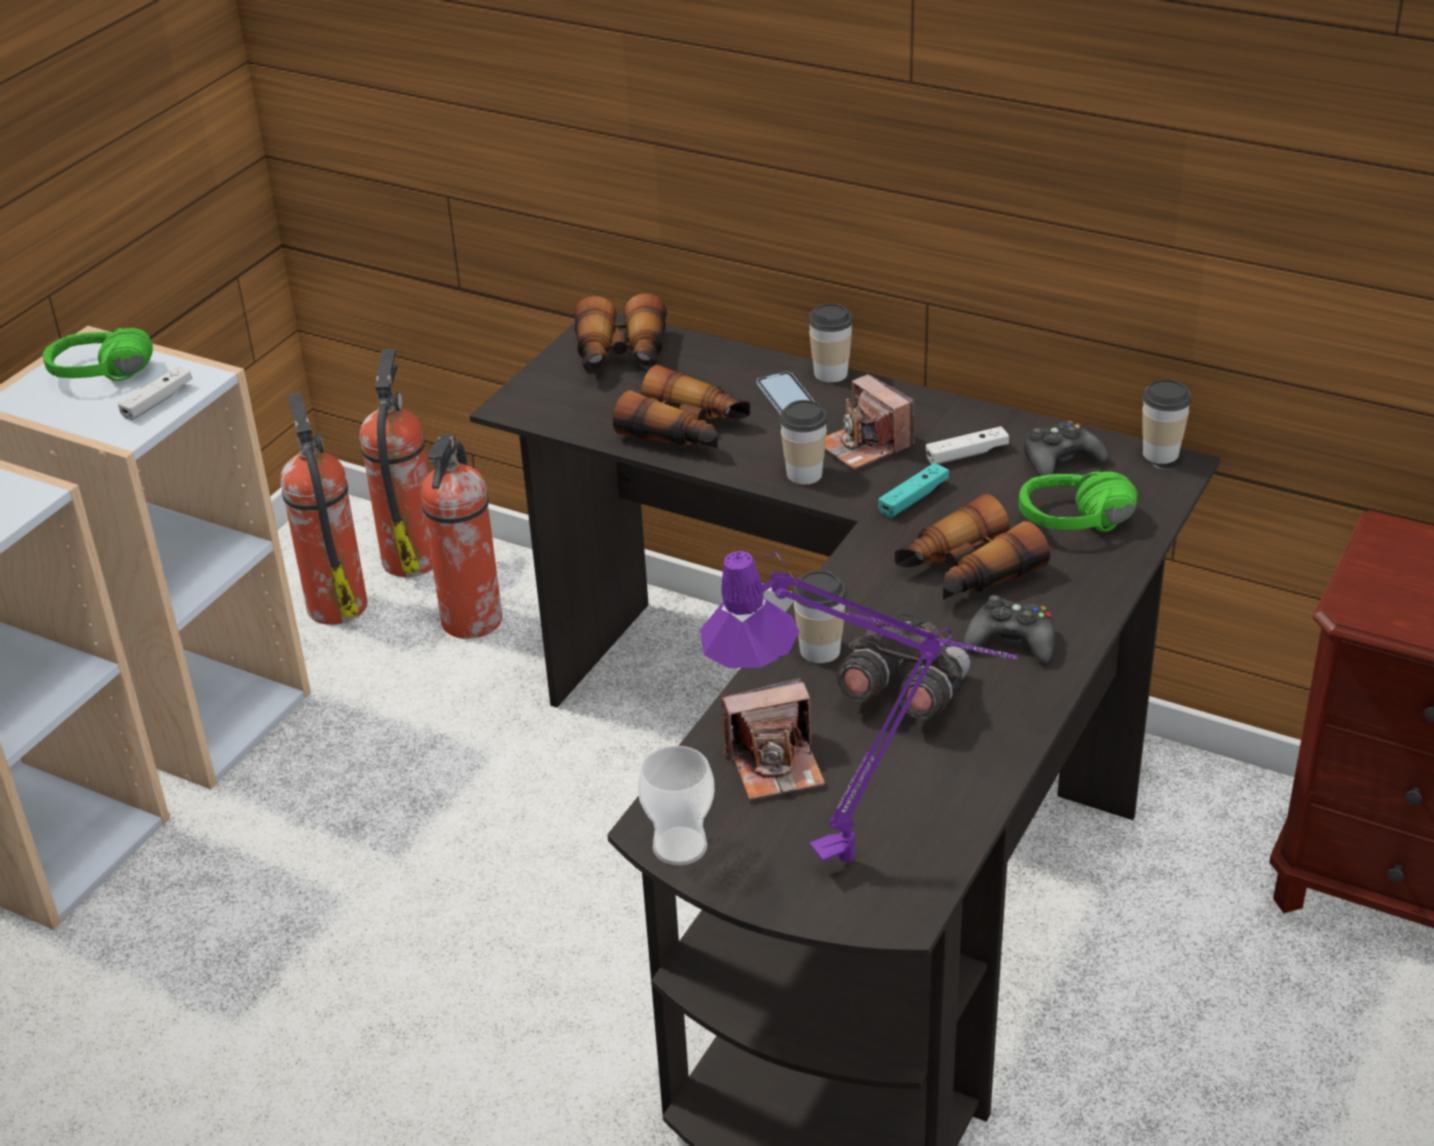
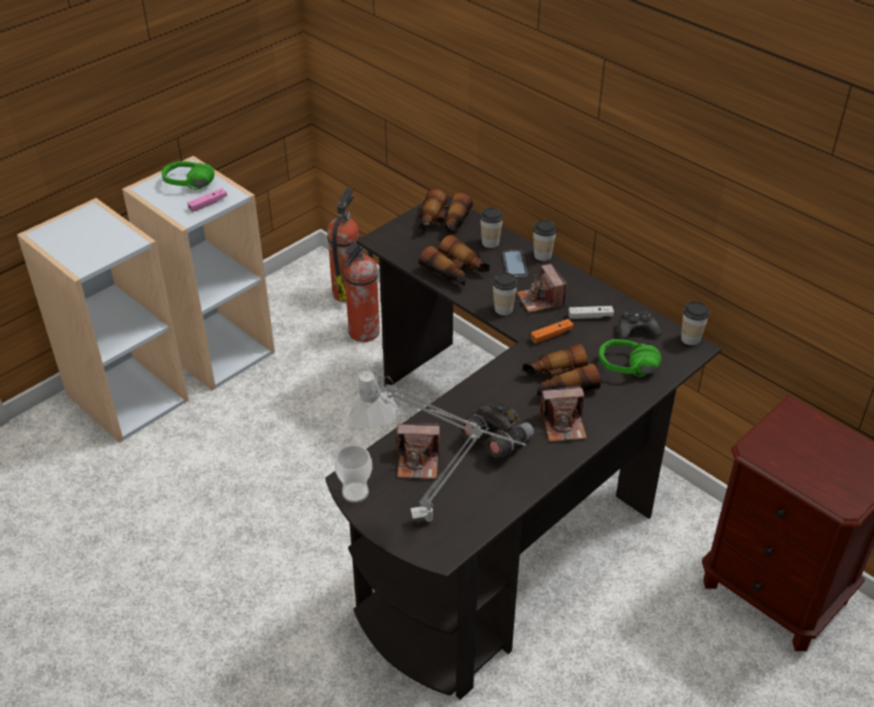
camera: 15 degrees right, 5 degrees up
white game controller [118,366,192,420] -> pink game controller [187,188,227,212]
fire extinguisher [280,392,367,625] -> none
purple table lamp [700,551,1018,862] -> grey table lamp [349,372,526,522]
cup [792,570,847,663] -> cup moved to [480,207,503,248]
turquoise game controller [878,463,949,518] -> orange game controller [531,319,574,344]
black game controller [964,595,1055,663] -> camera [539,385,587,442]

